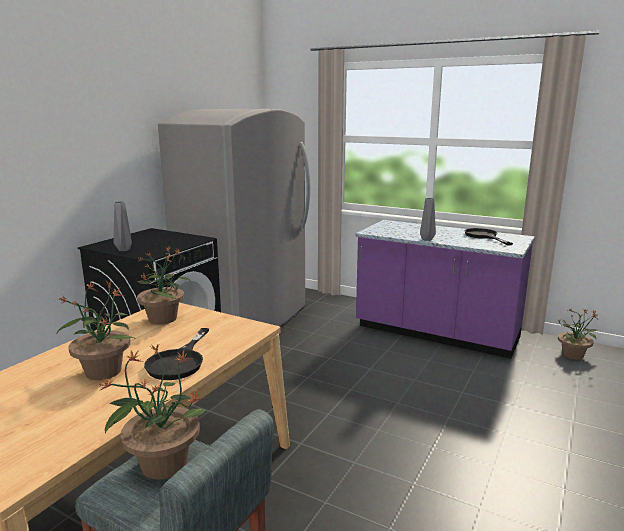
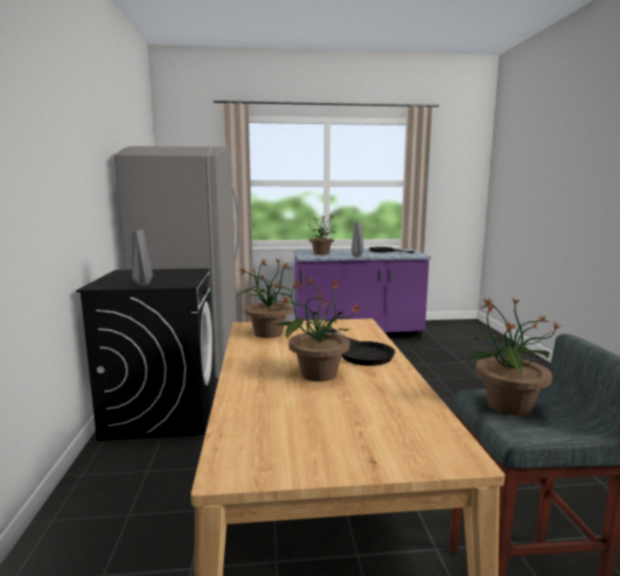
camera: 35 degrees left, 5 degrees down
potted plant [557,309,598,360] -> potted plant moved to [307,215,336,255]

